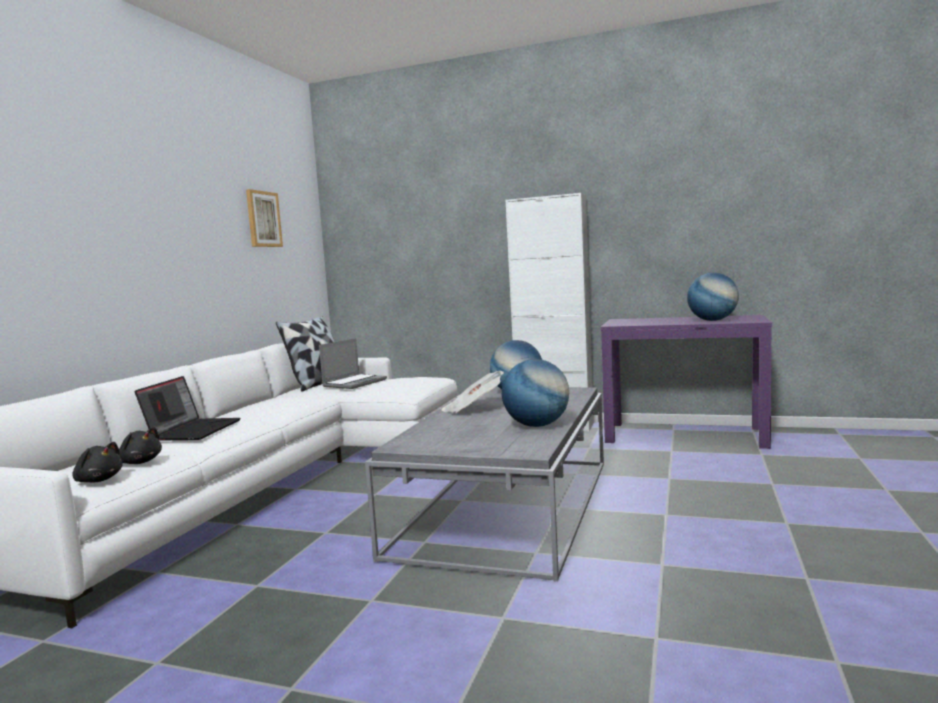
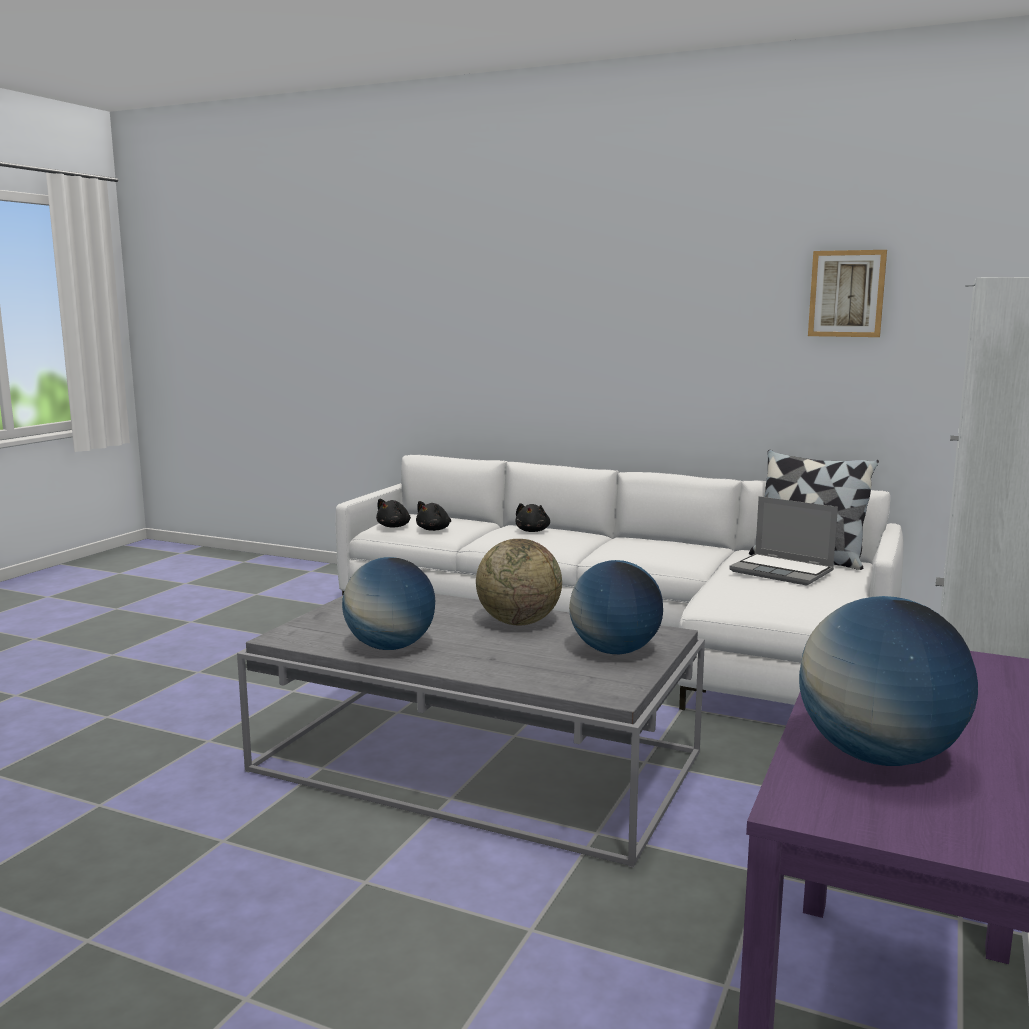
camera: 95 degrees right, 5 degrees up
laptop [135,376,241,441] -> black plush toy [515,503,550,532]
newspaper [441,371,504,413] -> globe [476,539,562,626]

